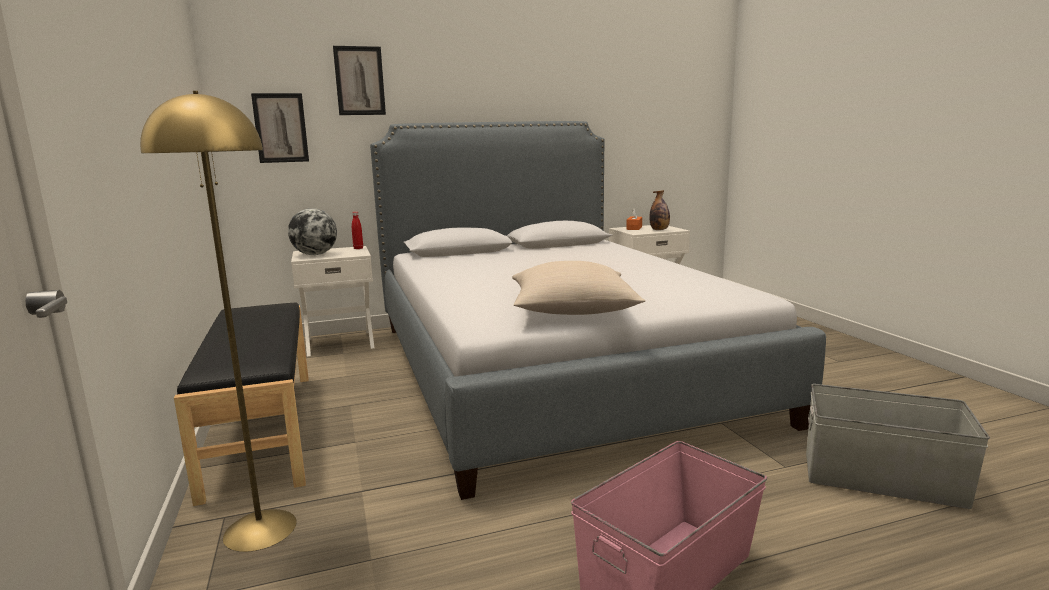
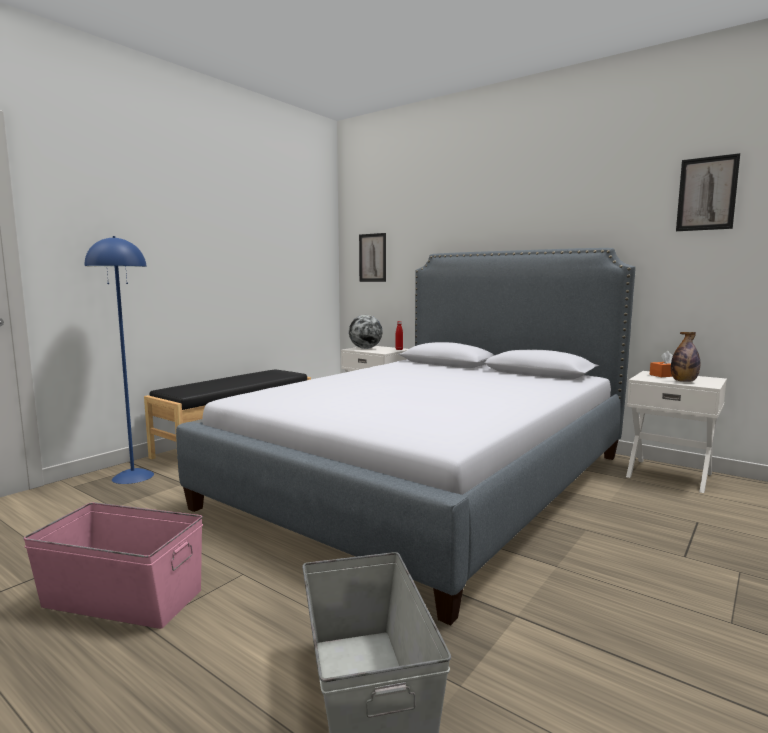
camera: 55 degrees right, 5 degrees down
yellow floor lamp [140,91,297,552] -> blue floor lamp [85,236,154,484]
picture [333,46,386,115] -> picture moved to [676,153,740,231]
beige pillow [512,261,645,315] -> none

